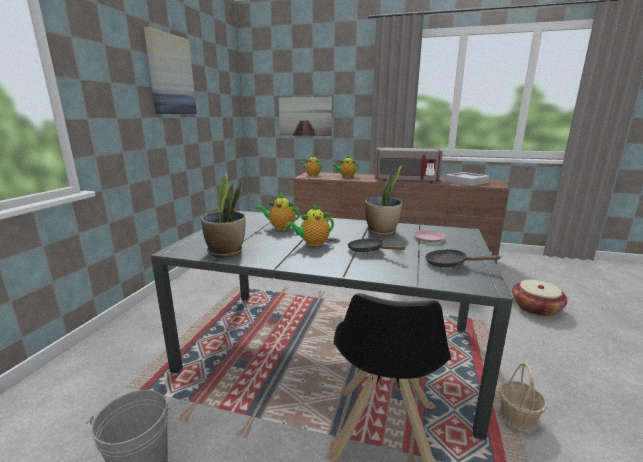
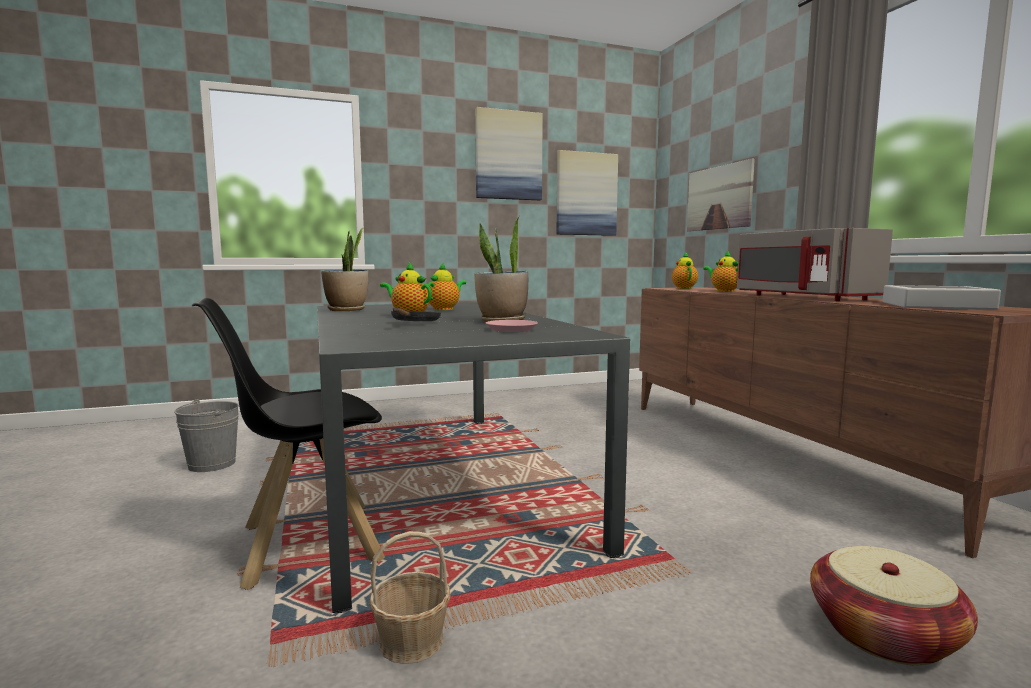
camera: 55 degrees right, 10 degrees down
teapot [256,192,300,230] -> teapot turned 60 degrees clockwise [427,262,466,310]
black frying pan [425,249,501,267] -> none
none -> picture [556,150,618,236]

